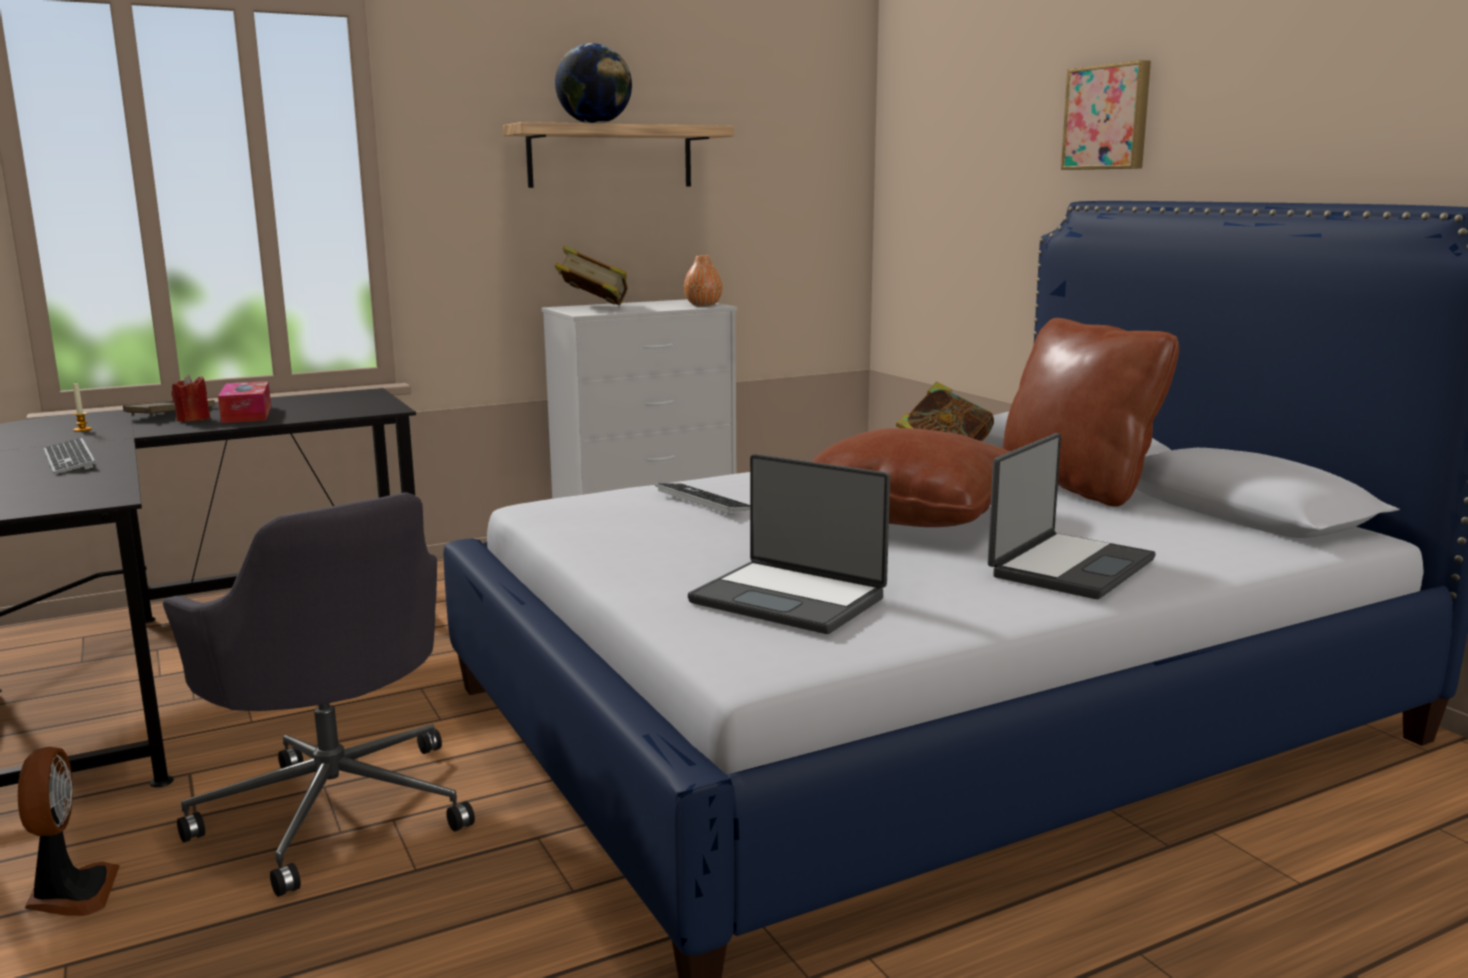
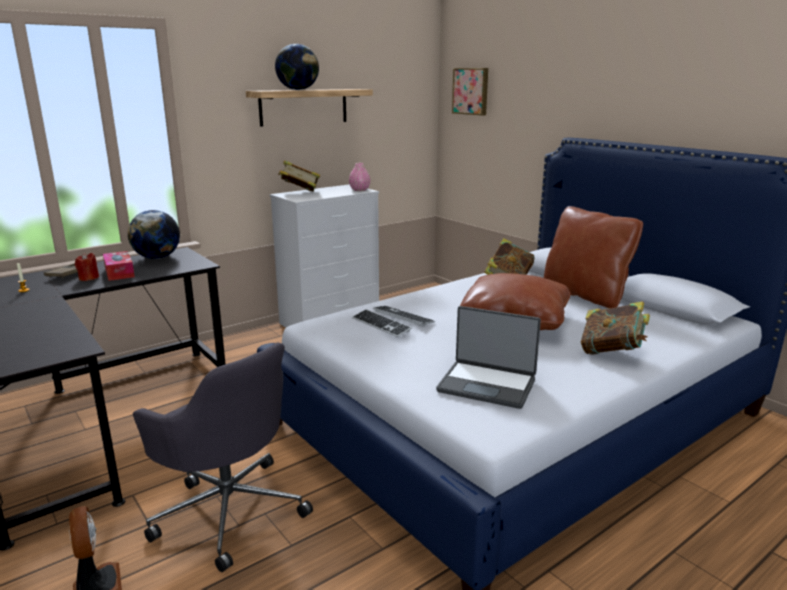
camera: 10 degrees left, 5 degrees up
keyboard [44,438,95,474] -> keyboard moved to [352,309,412,337]
orange vase [684,255,723,306] -> pink vase [349,163,370,191]
laptop [988,433,1156,599] -> book [581,301,650,355]
picture [1061,60,1151,170] -> picture moved to [452,68,488,116]
none -> globe [128,210,180,259]

